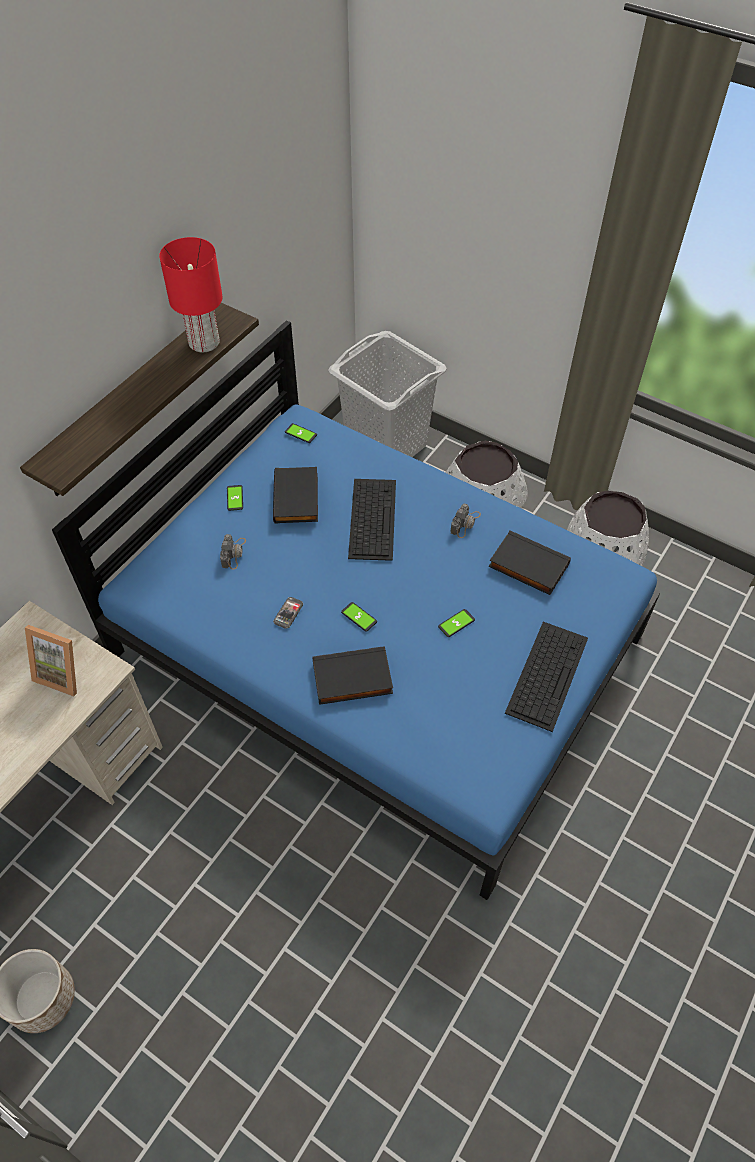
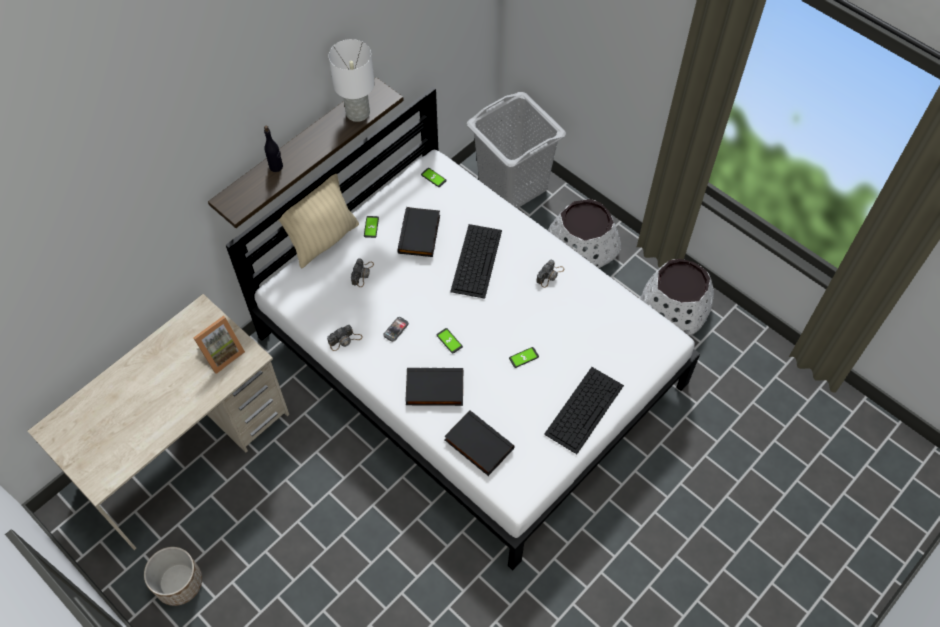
camera: 10 degrees right, 5 degrees up
picture frame [25,625,77,697] -> picture frame turned 75 degrees counterclockwise [193,316,245,374]
blue bed [52,320,661,900] -> white bed [226,86,700,570]
red table lamp [159,237,223,352] -> white table lamp [329,39,374,122]
black book [489,531,571,595] -> black book moved to [444,410,514,476]
none -> black bottle [264,125,283,172]
none -> beige pillow [279,174,359,269]
none -> camera [327,325,363,351]

